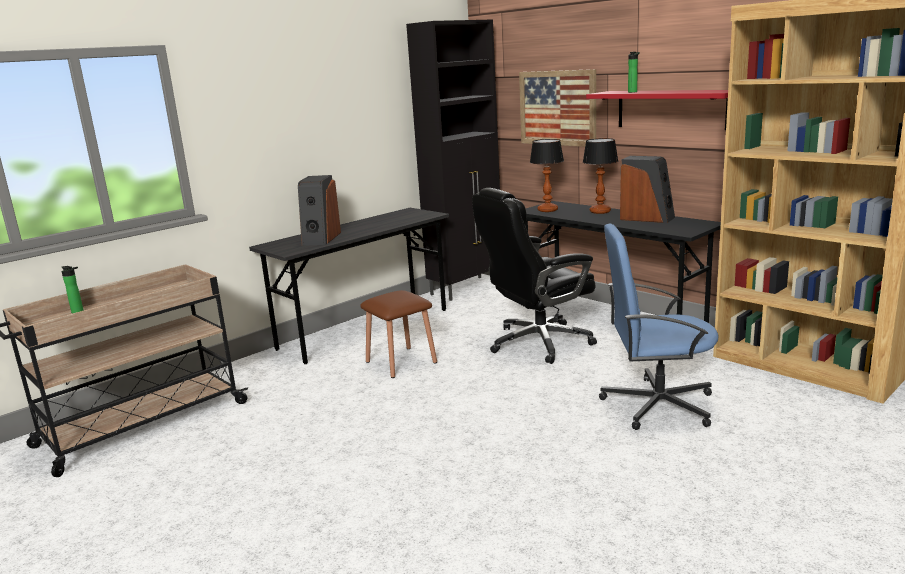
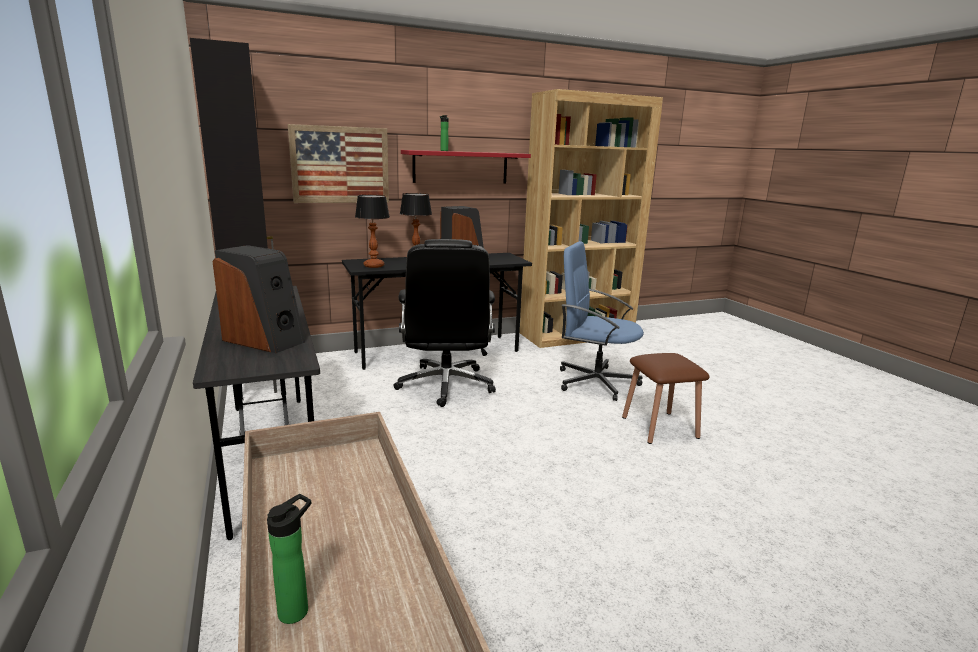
camera: 70 degrees left, 0 degrees up
brown stool [360,290,437,378] -> brown stool moved to [622,353,709,444]
blue office chair [599,224,719,430] -> blue office chair turned 90 degrees clockwise [560,241,644,401]

